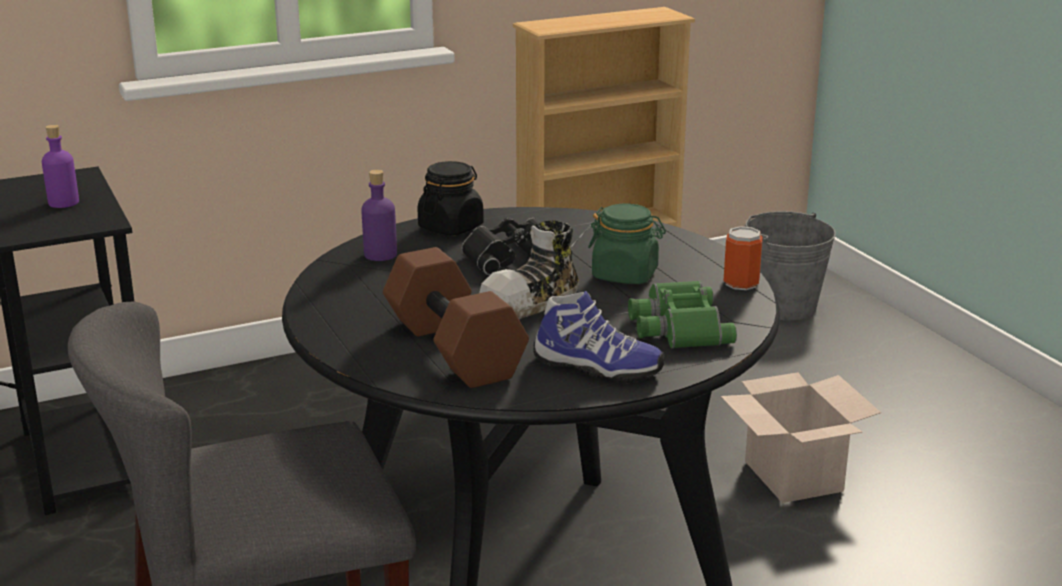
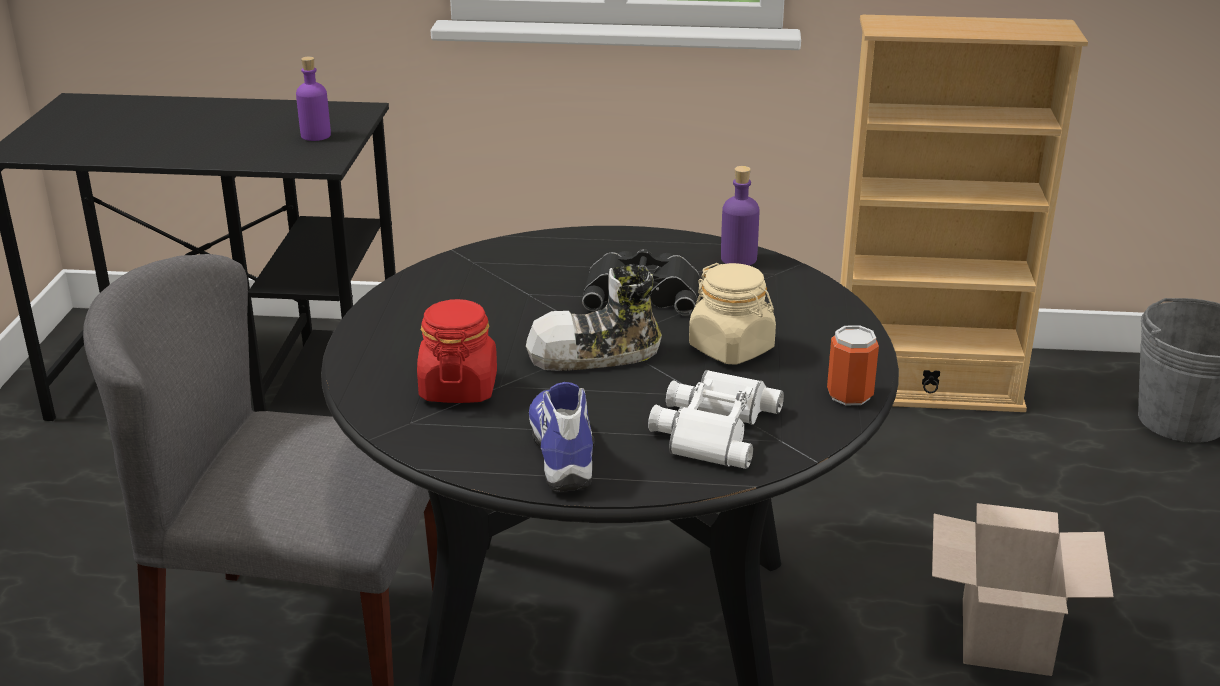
camera: 30 degrees right, 5 degrees up
purple bottle [361,170,397,261] -> purple bottle moved to [721,166,759,266]
brown dumbbell [383,247,529,388] -> red jar [417,299,497,403]
black jar [417,161,484,235] -> none
shoe [534,291,665,383] -> shoe turned 150 degrees counterclockwise [529,382,595,492]
green jar [588,204,666,284] -> beige jar [689,263,776,365]
green binoculars [628,281,737,348] -> white binoculars [648,370,784,469]

